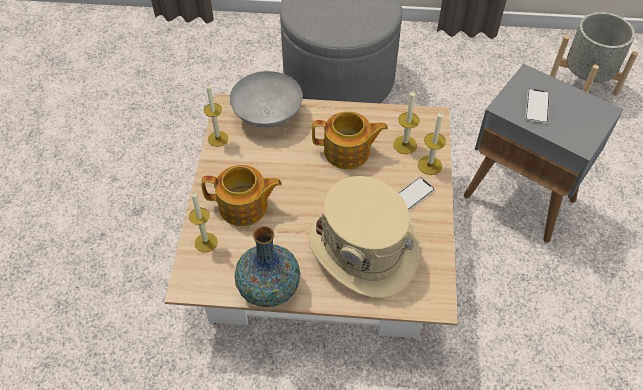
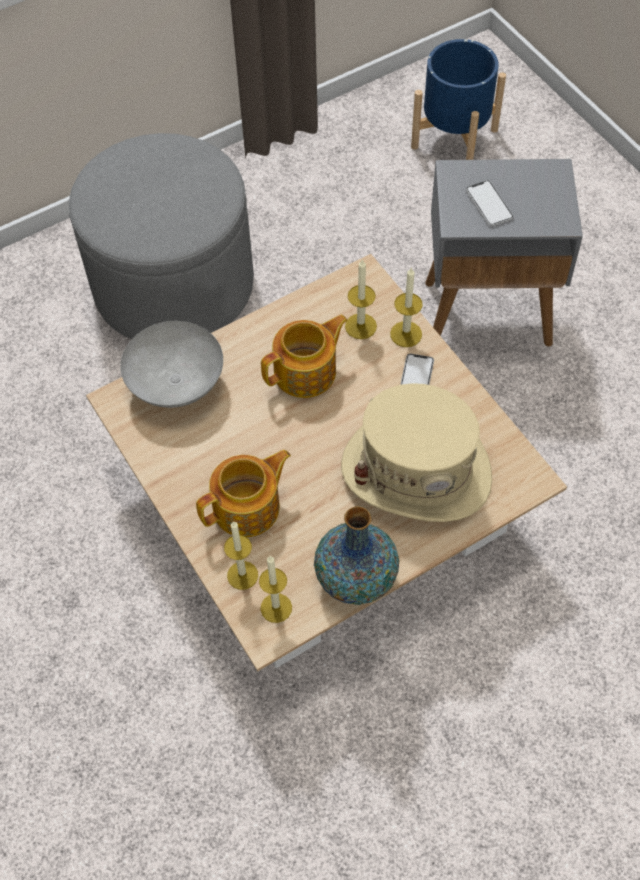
camera: 35 degrees left, 5 degrees up
candle [204,84,228,147] -> candle moved to [259,556,292,623]
grey planter [550,12,638,96] -> blue planter [411,39,506,160]

